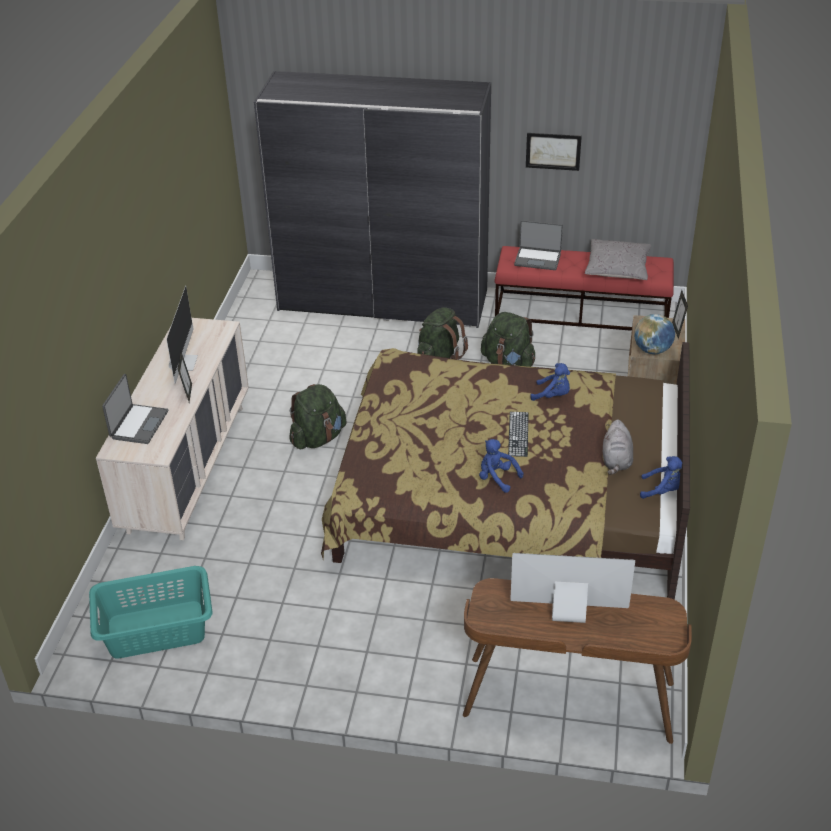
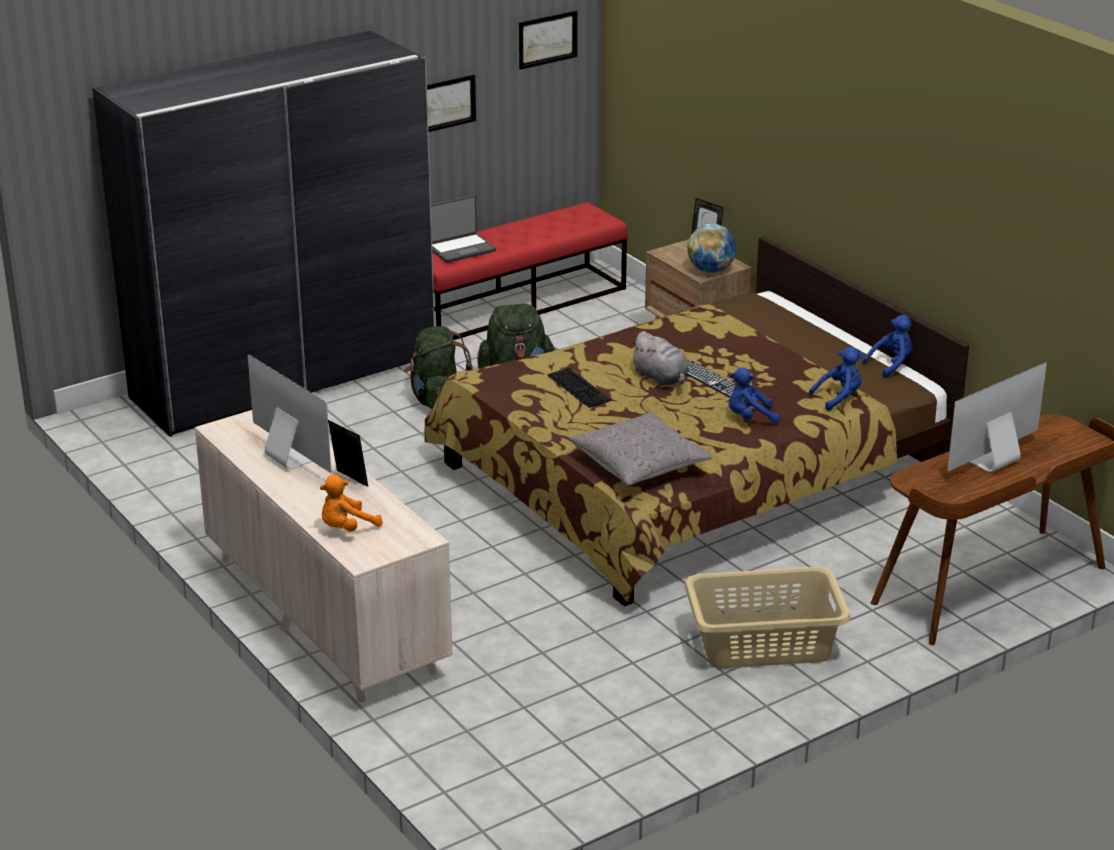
camera: 45 degrees left, 10 degrees down
turquoise laundry basket [89,566,213,658] -> none
laptop [102,374,168,444] -> orange plush toy [320,475,382,532]
green backpack [289,384,347,449] -> none
blue plush toy [530,363,570,401] -> blue plush toy moved to [809,347,864,411]
grey pillow [585,239,651,280] -> grey pillow moved to [569,412,712,485]
grey plush toy [603,419,633,475] -> grey plush toy moved to [630,331,689,386]
none -> picture [519,10,577,70]
none -> keyboard [548,368,611,408]
none -> beige laundry basket [685,567,851,668]

